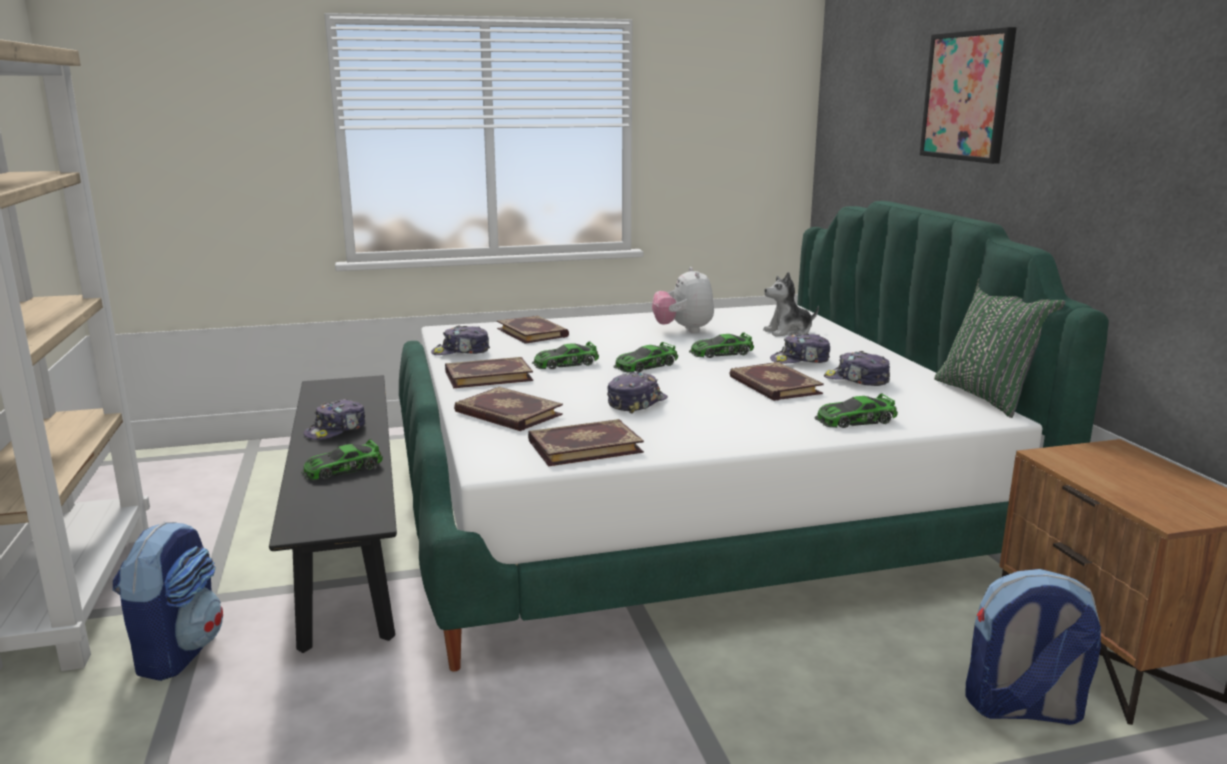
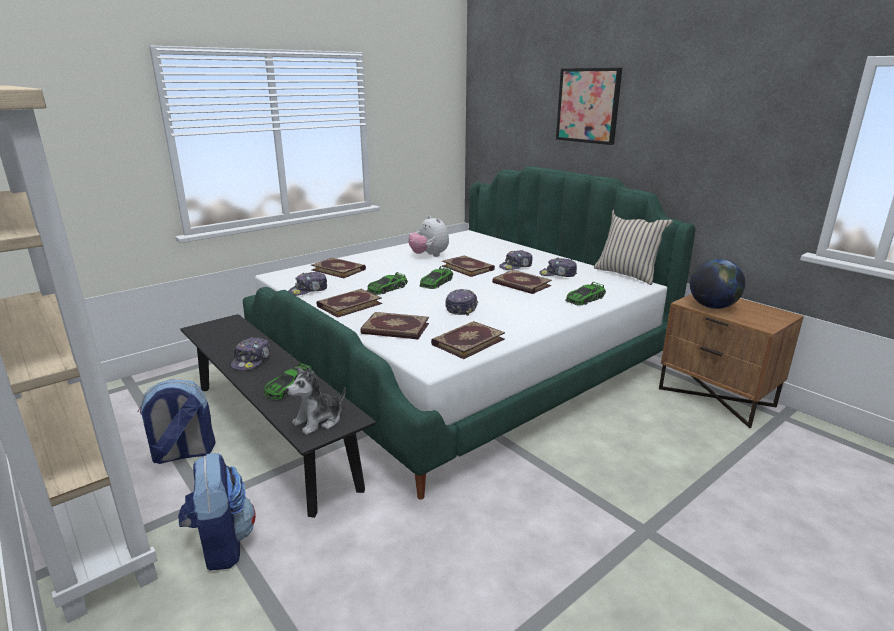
camera: 25 degrees left, 5 degrees up
toy car [689,332,754,358] -> book [442,255,495,277]
plush toy [763,272,819,337] -> plush toy moved to [286,367,346,435]
green pillow [934,279,1065,418] -> beige pillow [594,209,673,285]
backpack [965,569,1101,725] -> backpack moved to [138,379,216,464]
none -> globe [690,259,745,309]

